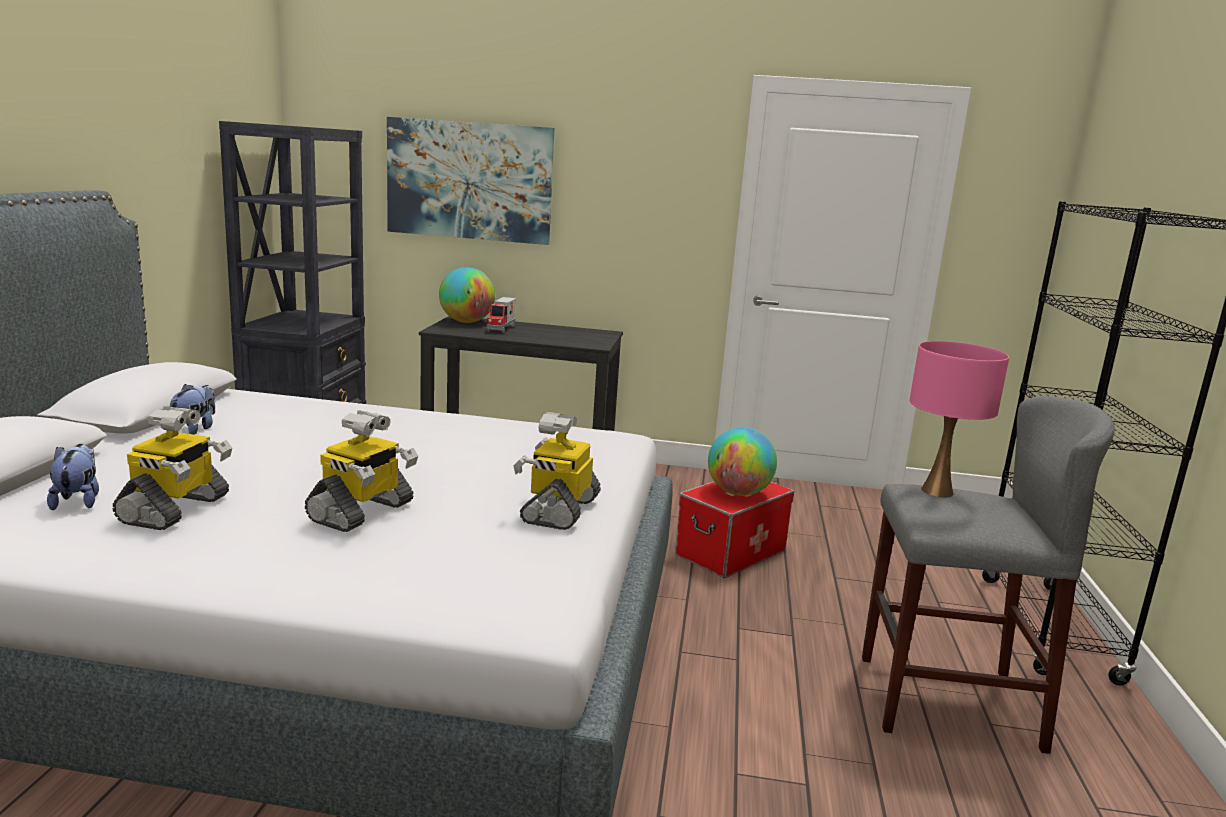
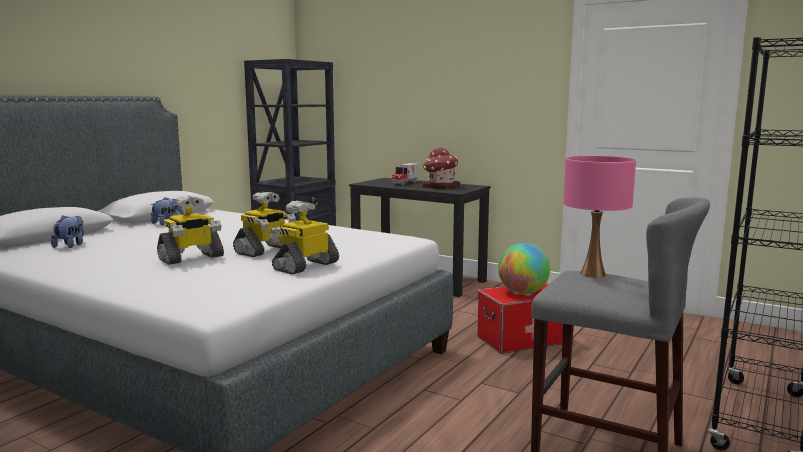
camera: 25 degrees right, 5 degrees down
toy robot [113,406,232,530] -> toy robot moved to [233,192,296,257]
picture [387,117,554,245] -> none
globe [439,267,495,323] -> none
none -> toy house [422,147,460,189]

